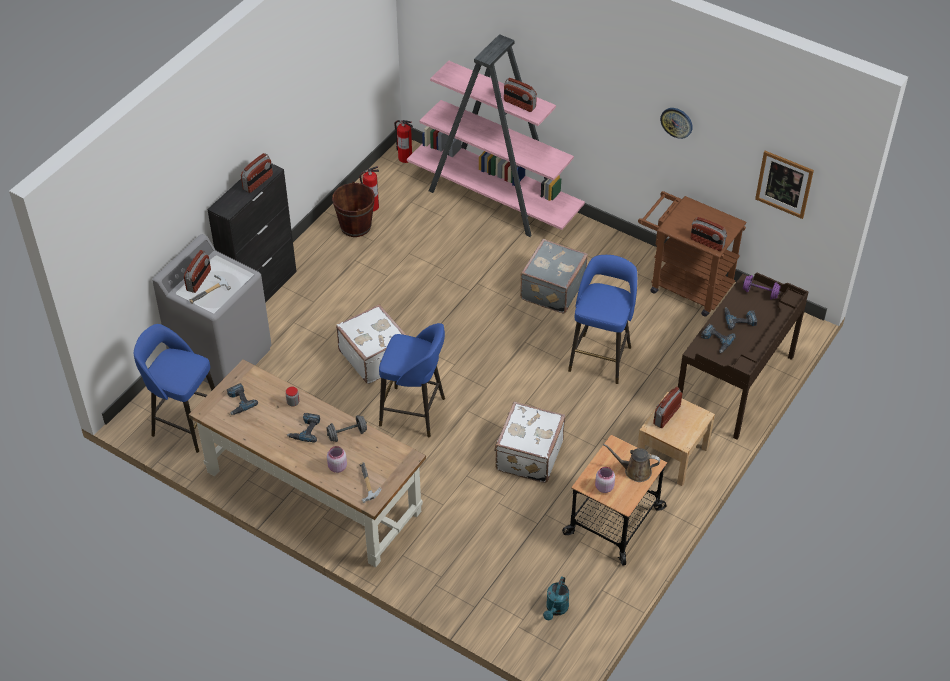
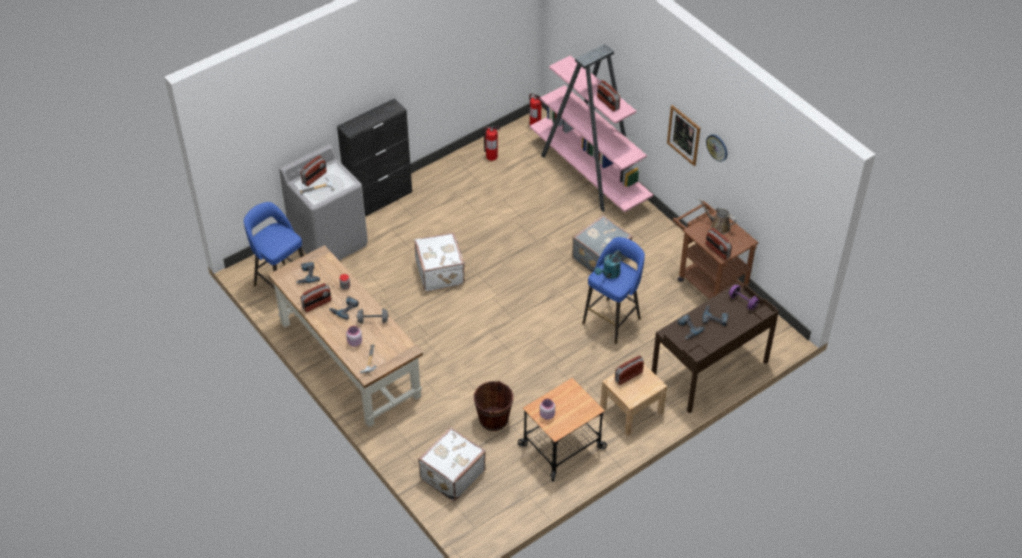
camera: 20 degrees right, 0 degrees up
radio [241,153,273,193] -> radio moved to [300,283,331,312]
brown bucket [332,181,375,237] -> brown bucket moved to [474,381,513,431]
blue stool [379,323,445,437] -> none
white suitcase [494,402,565,483] -> white suitcase moved to [418,427,486,501]
turquoise watering can [543,577,569,620] -> turquoise watering can moved to [595,250,621,279]
brown watering can [603,444,660,482] -> brown watering can moved to [698,199,736,234]
picture [755,151,814,219] -> picture moved to [667,105,700,166]

